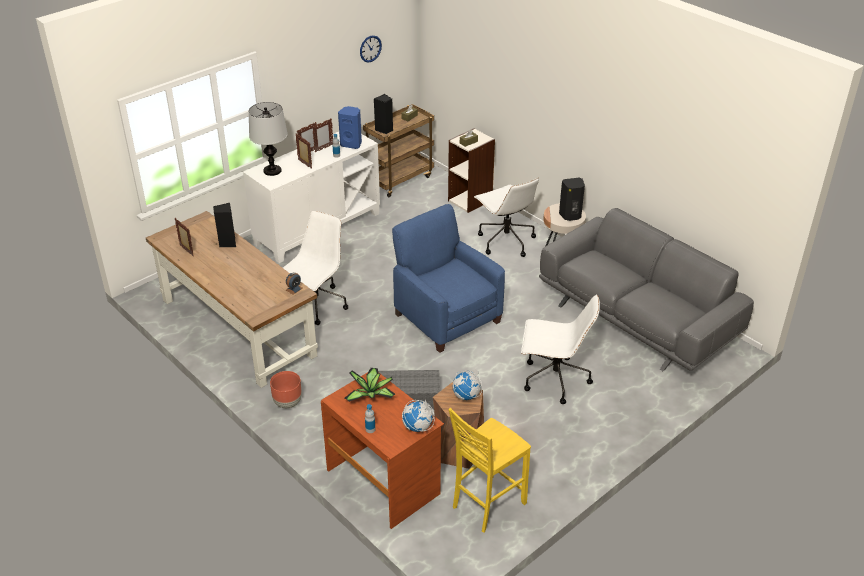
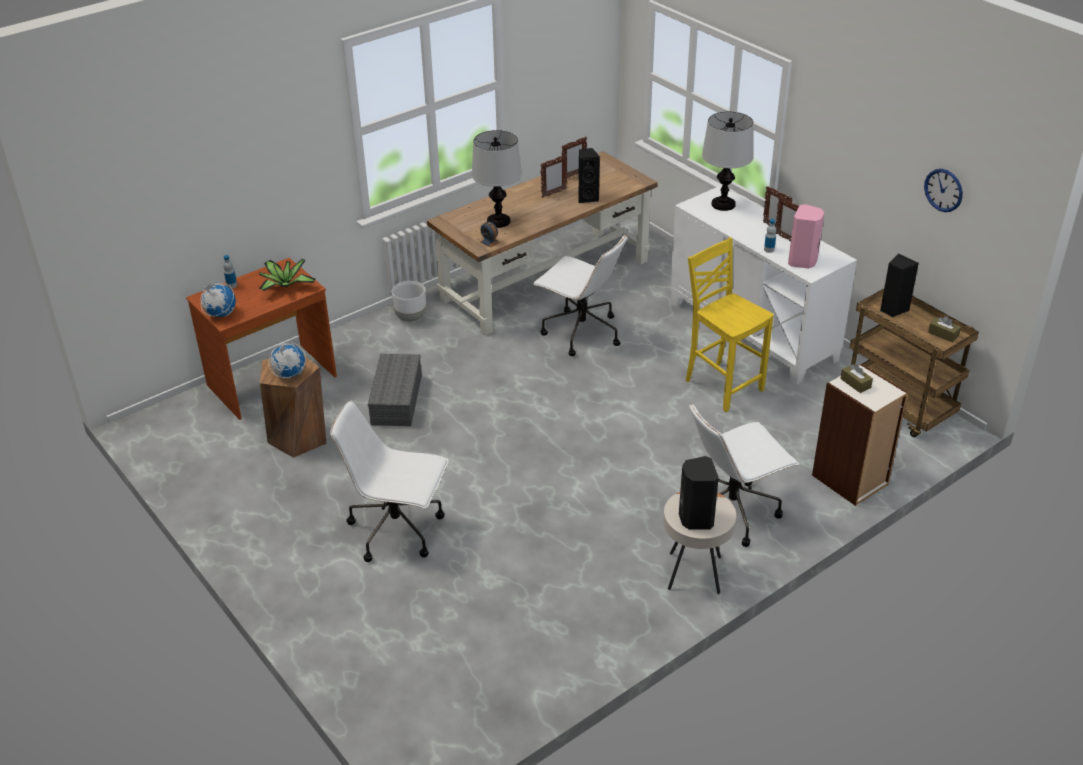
camera: 95 degrees right, 0 degrees up
brown planter [270,371,302,408] -> white planter [392,281,426,322]
picture frame [296,133,312,169] -> picture frame moved to [540,154,567,198]
blue speaker [338,106,362,149] -> pink speaker [788,204,824,269]
blue armchair [392,204,505,353] -> none
yellow chair [448,408,531,533] -> yellow chair moved to [686,237,774,412]
white office chair [521,294,600,404] -> white office chair turned 90 degrees clockwise [330,401,449,562]
grey sofa [539,208,754,371] -> none
none -> table lamp [472,130,522,228]

